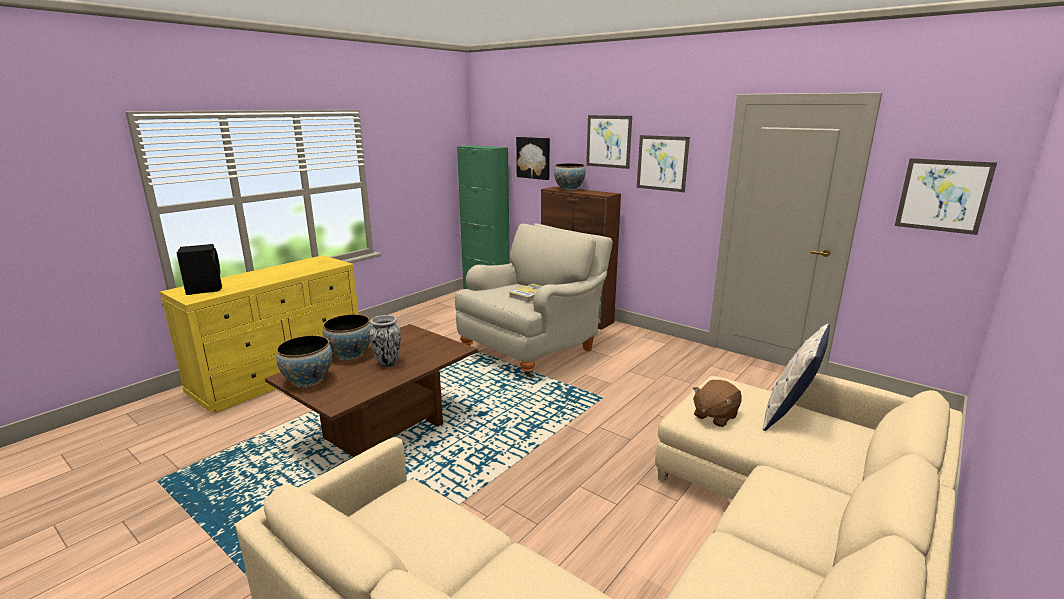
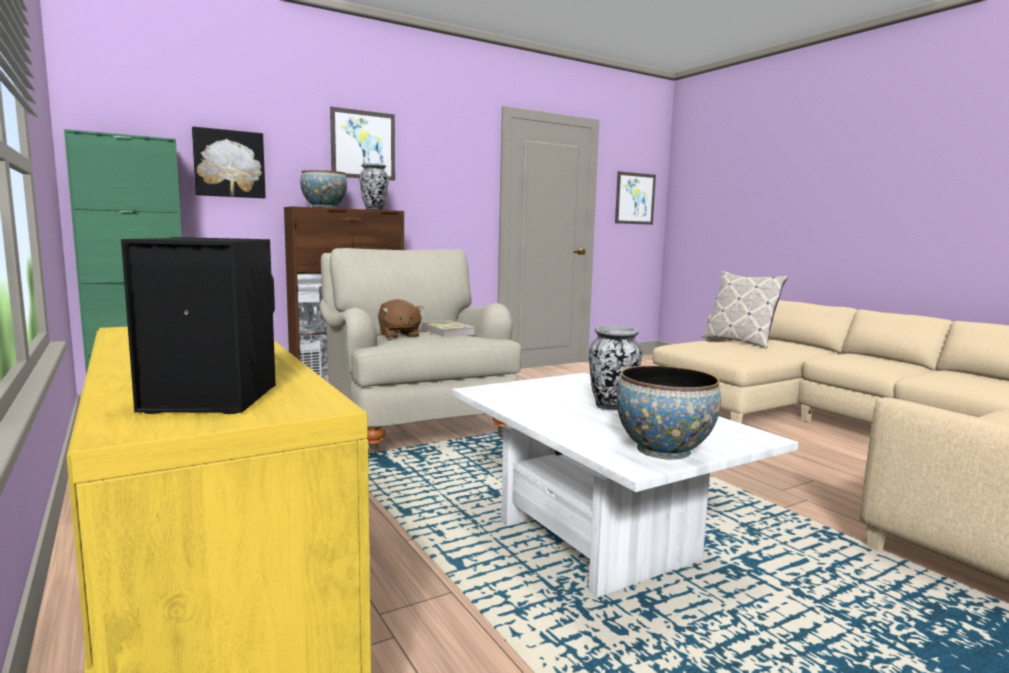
camera: 70 degrees left, 10 degrees down
brown coffee table [265,324,477,457] -> white coffee table [451,373,798,598]
bowl [323,314,371,360] -> none
picture [637,135,690,192] -> none
brown plush toy [693,380,742,427] -> brown plush toy moved to [378,299,423,339]
none -> vase [360,163,389,210]

